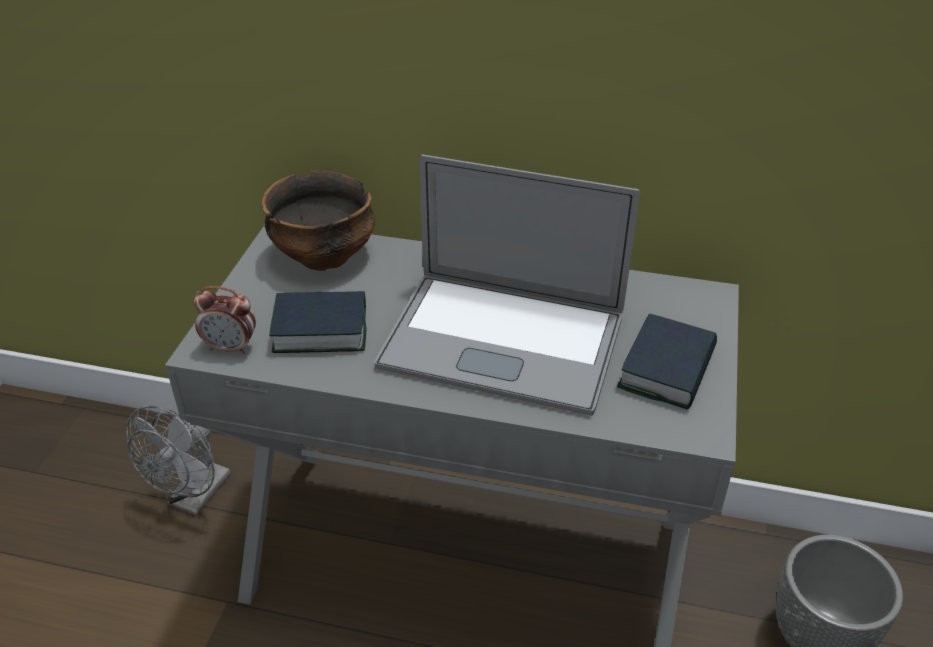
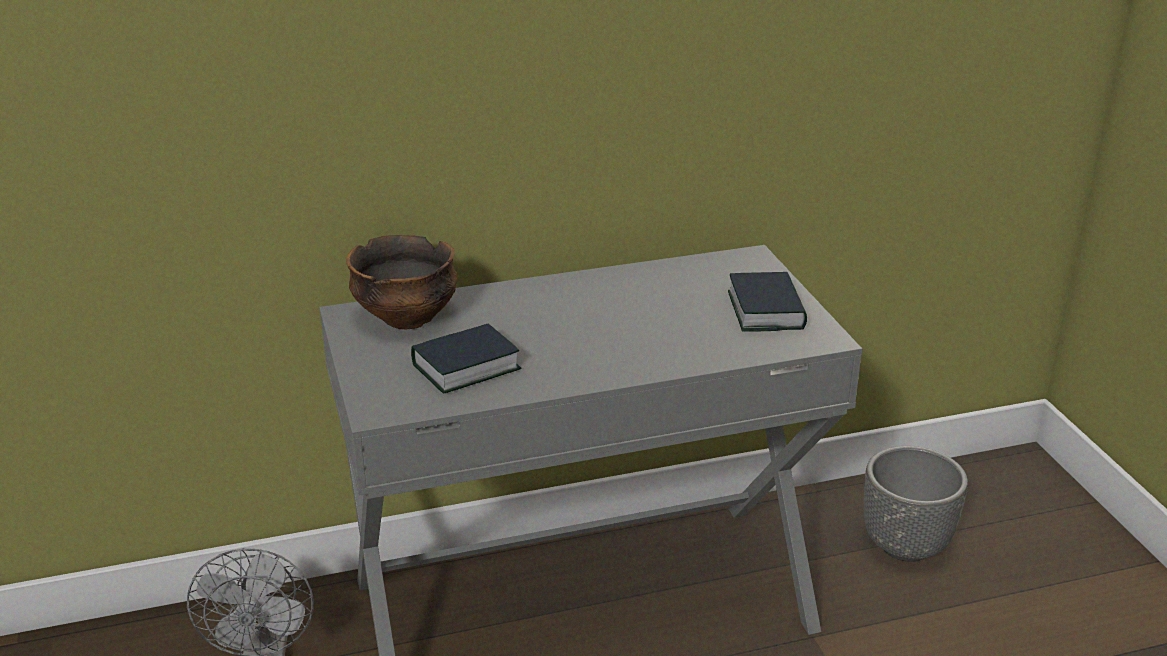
camera: 30 degrees left, 10 degrees down
alarm clock [194,286,256,354] -> none
laptop [374,154,640,416] -> none

